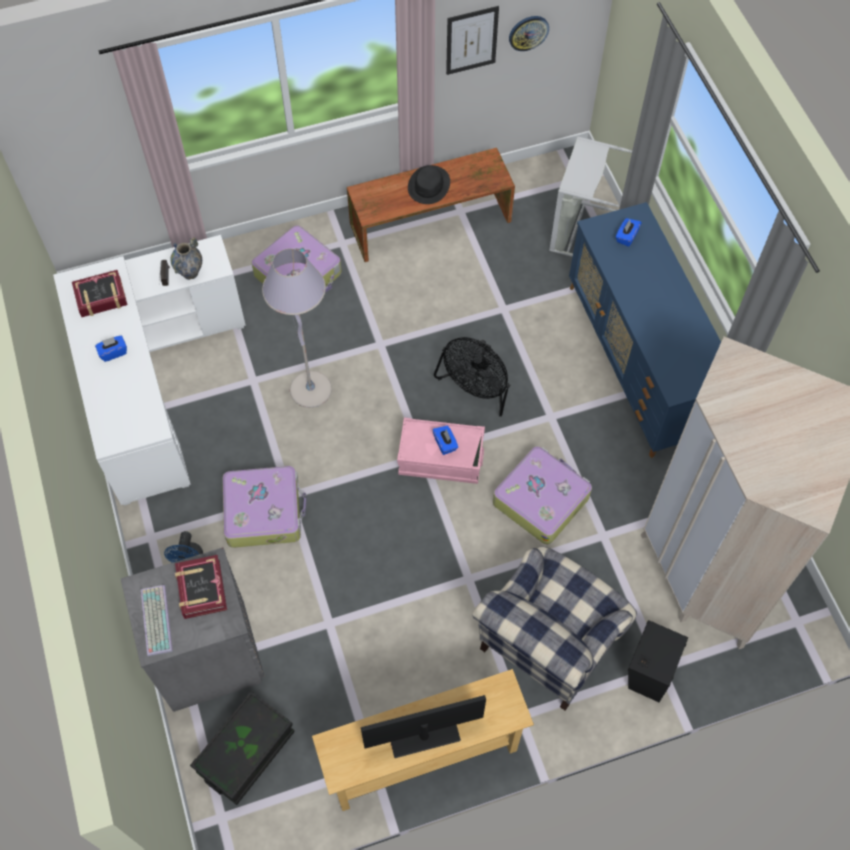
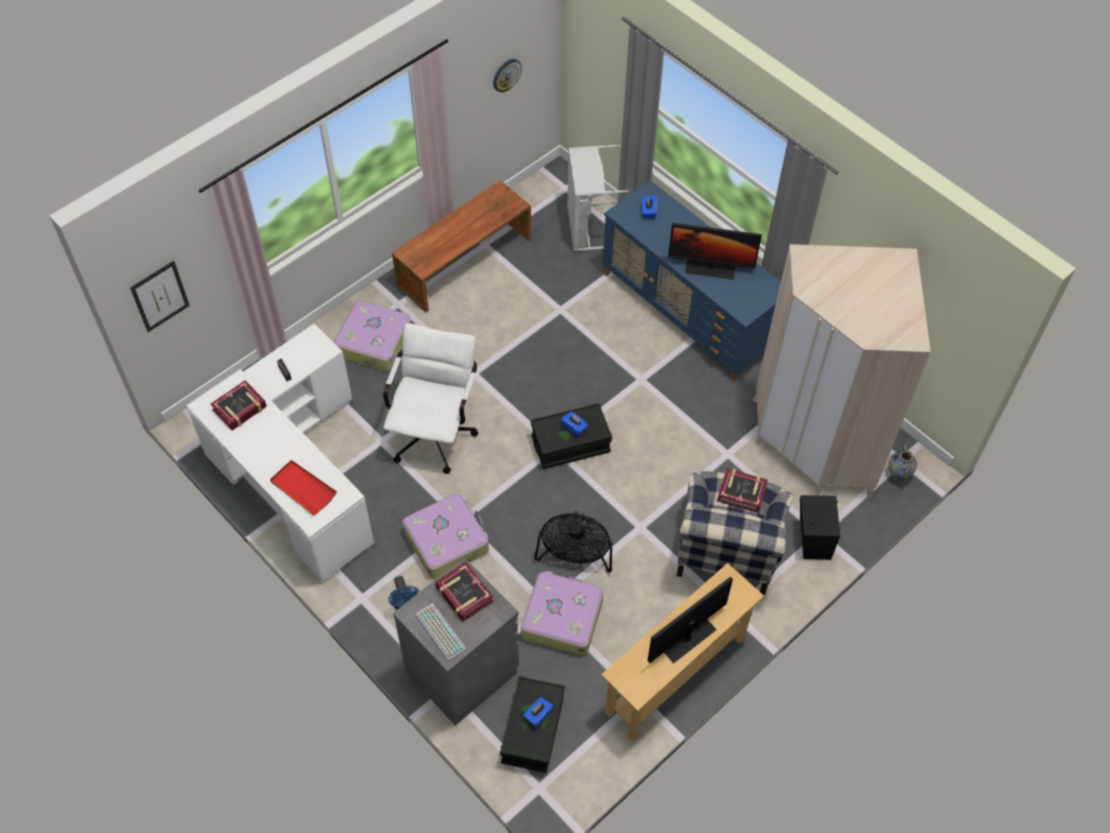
camera: 25 degrees left, 5 degrees down
blue tissue box [95,336,127,362] -> blue tissue box moved to [523,697,553,727]
vase [171,237,202,280] -> vase moved to [888,444,917,481]
grey floor lamp [262,248,332,408] -> white office chair [383,323,478,474]
pink storage box [397,418,485,484] -> black storage box [531,403,612,469]
black hat [408,165,450,204] -> none
black fan [434,337,511,417] -> black fan moved to [534,511,613,573]
picture [446,6,499,75] -> picture moved to [130,261,190,332]
suitcase [493,446,592,544] -> suitcase moved to [521,571,604,655]
none -> red tray [270,460,337,515]
none -> monitor [668,223,762,280]
none -> book [717,468,768,513]

